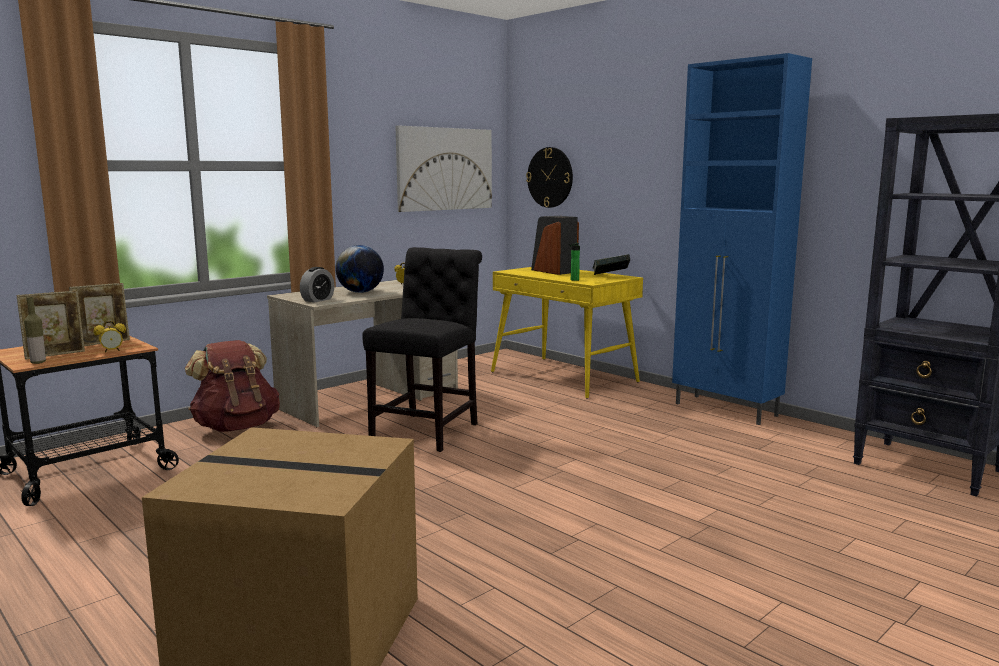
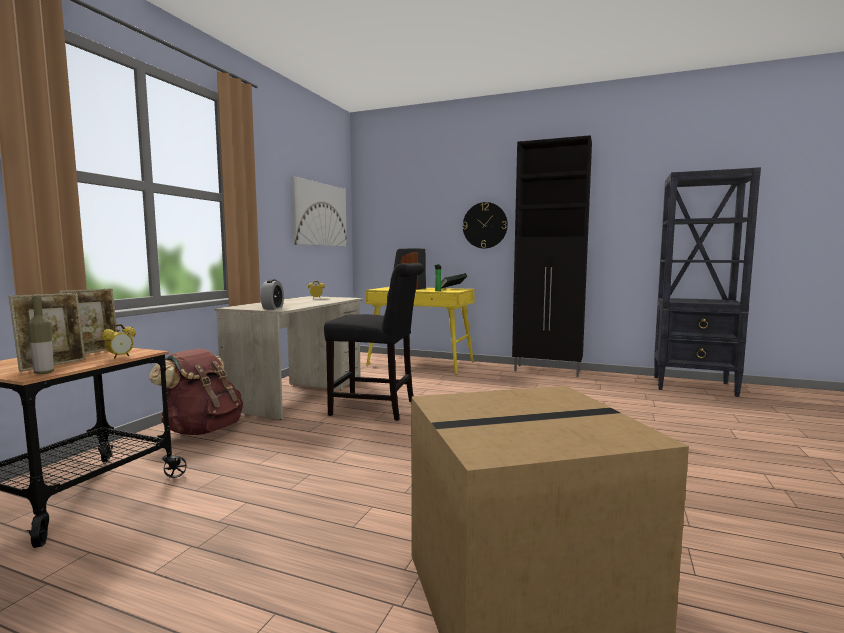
camera: 25 degrees left, 5 degrees down
globe [335,245,384,293] -> none
black chair [362,247,482,452] -> black chair turned 105 degrees clockwise [324,263,424,421]
wall clock [526,147,573,208] -> wall clock moved to [463,202,508,249]
blue cabinet [672,53,812,425] -> black cabinet [512,135,592,377]

